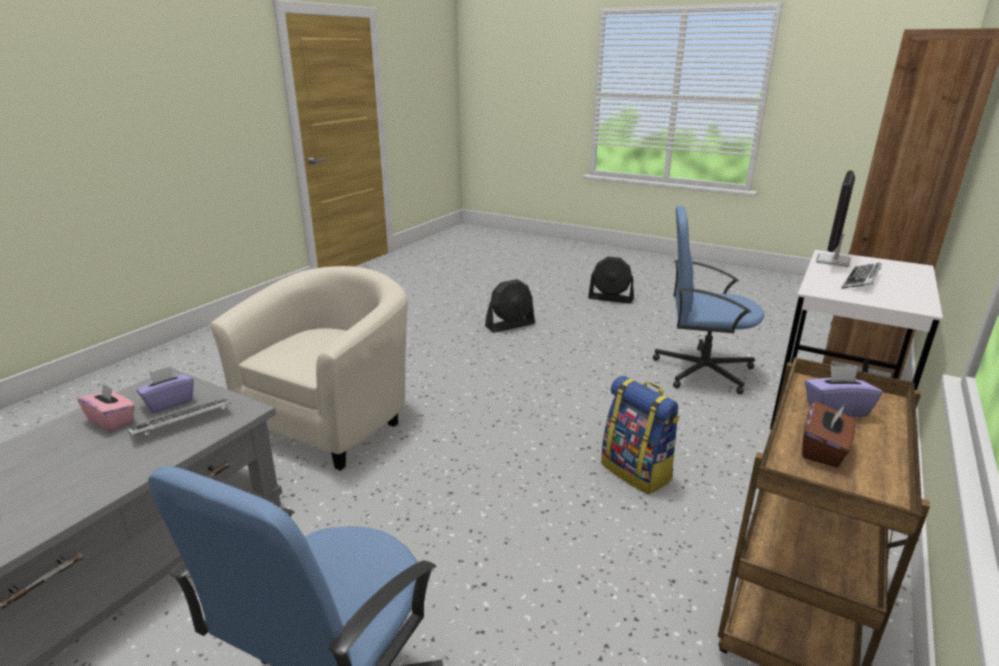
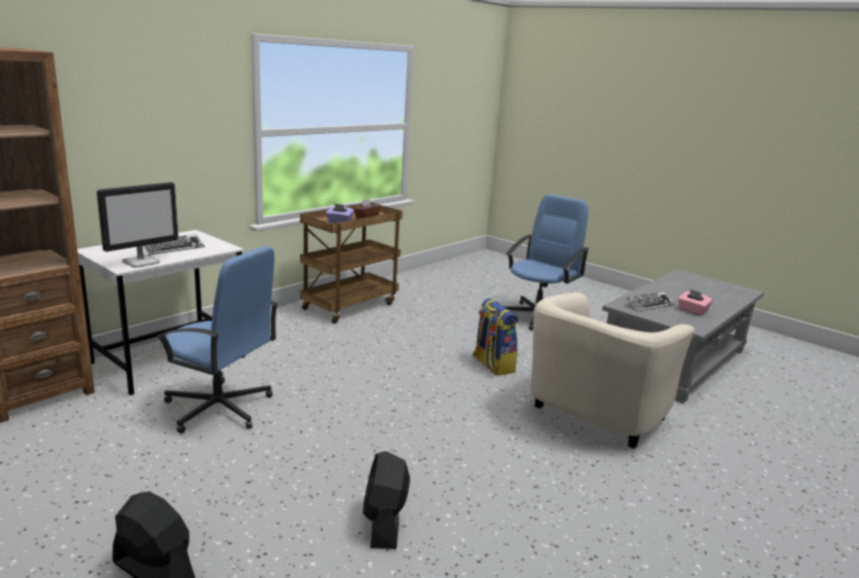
camera: 170 degrees left, 5 degrees down
purple tissue box [136,366,194,413] -> none
black fan [485,279,535,333] -> black fan turned 75 degrees counterclockwise [363,451,410,549]
backpack [601,376,680,494] -> backpack moved to [473,298,518,376]

